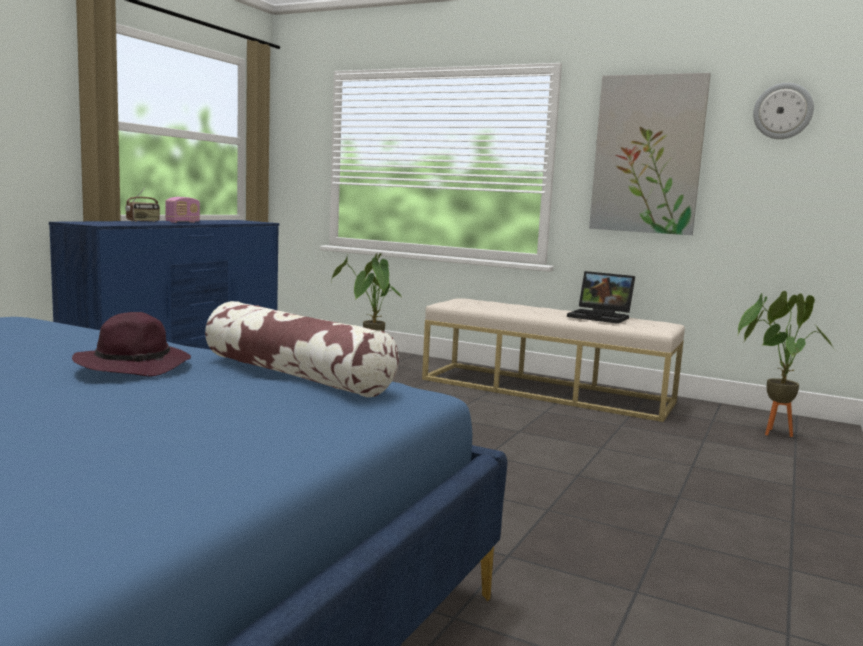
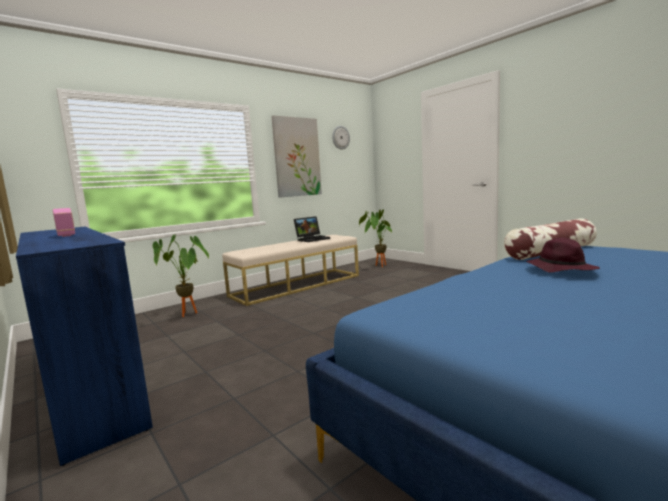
camera: 65 degrees left, 0 degrees up
radio [125,187,160,222] -> none

